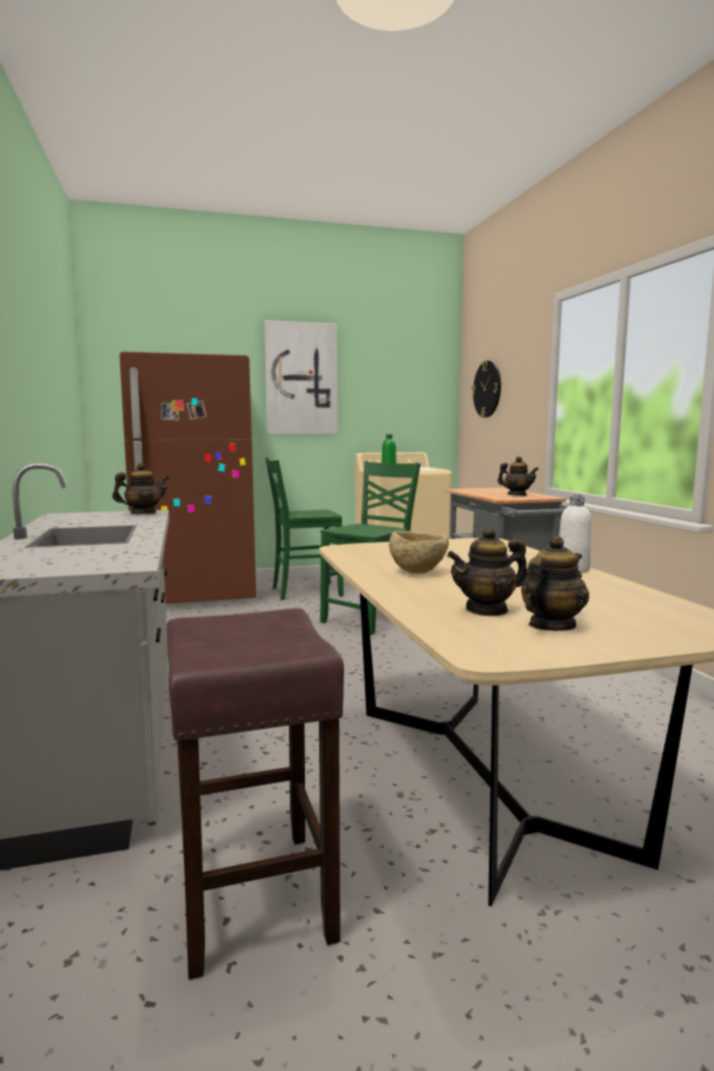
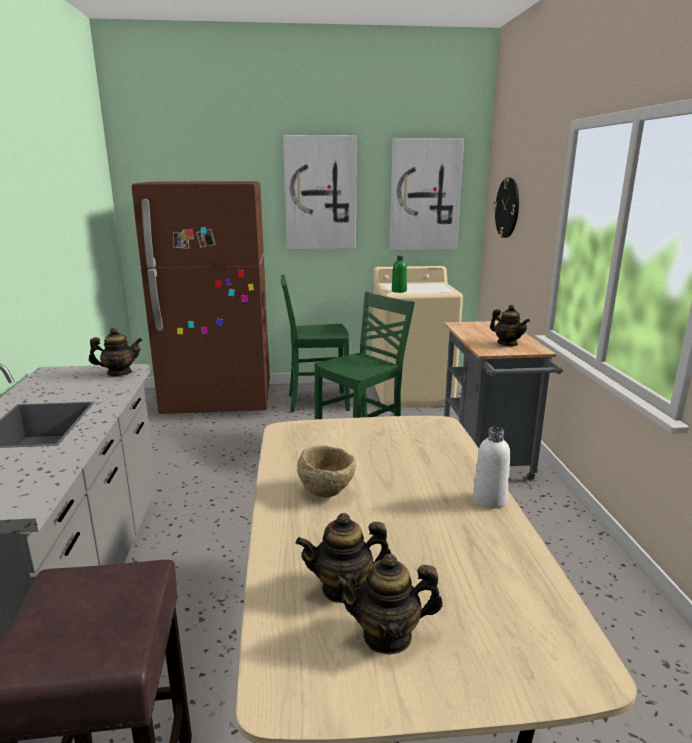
camera: 10 degrees right, 10 degrees up
teapot [521,535,589,631] -> teapot turned 150 degrees counterclockwise [335,554,443,655]
none -> picture [390,138,464,251]

